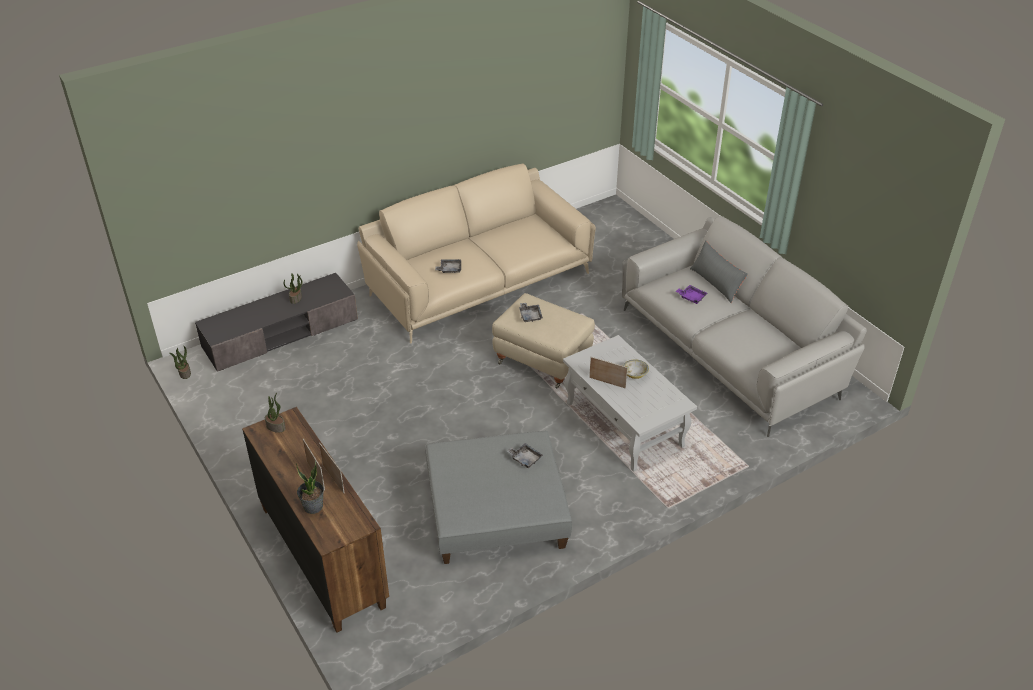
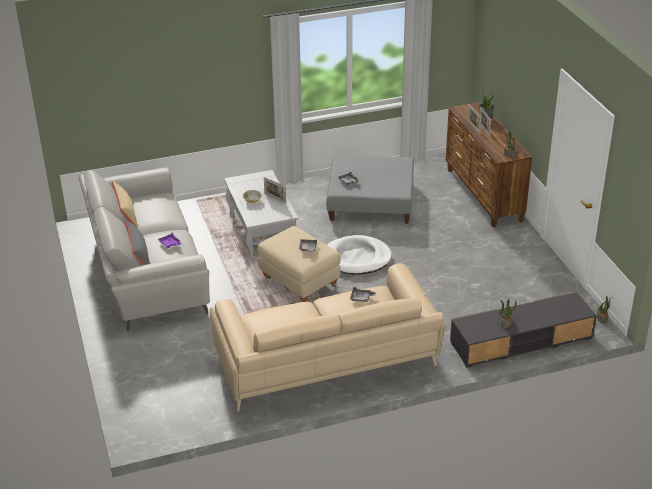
camera: 165 degrees left, 5 degrees down
none -> beige pillow [112,181,137,227]
none -> white dog bed [327,235,392,275]

